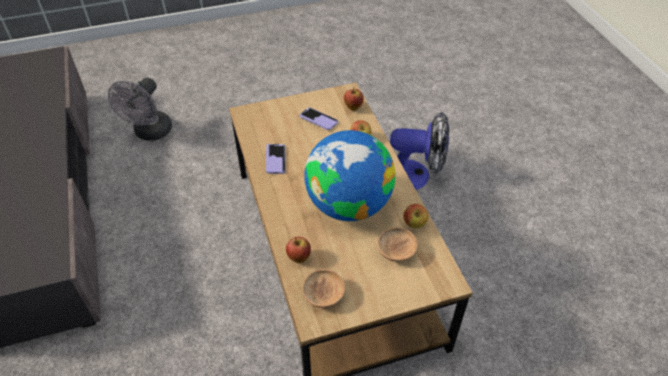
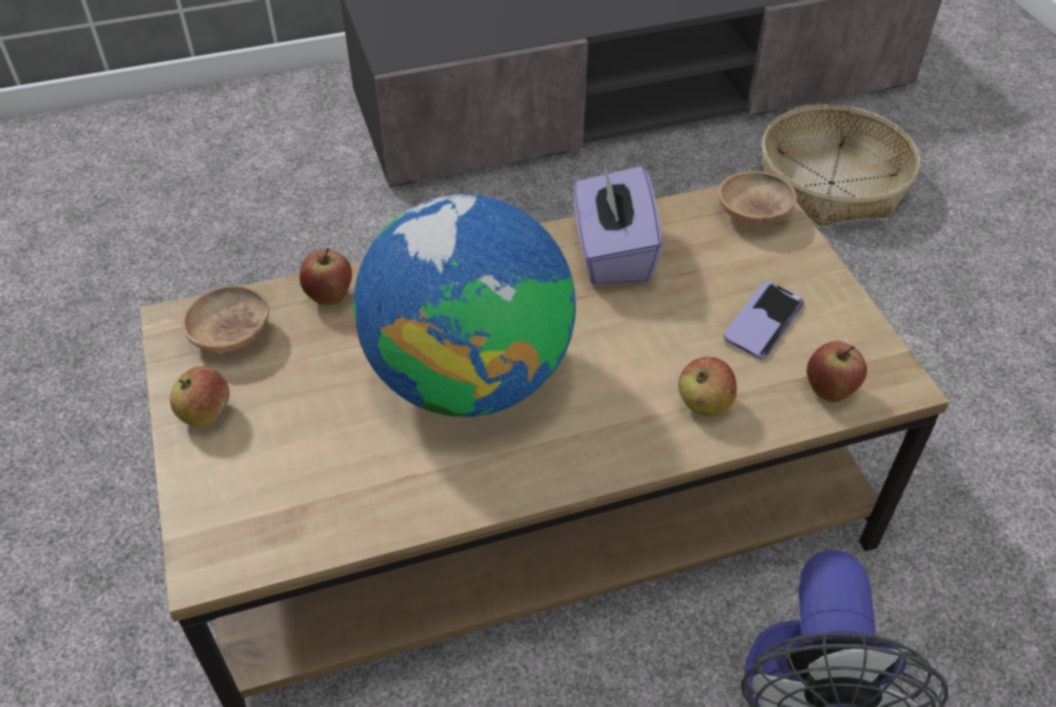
camera: 90 degrees right, 0 degrees up
grey fan [108,78,172,141] -> basket [761,104,920,226]
phone [266,144,286,174] -> purple tissue box [574,166,662,285]
brown bowl [377,227,418,262] -> brown bowl moved to [718,171,797,224]
apple [404,204,428,228] -> apple moved to [170,366,230,427]

